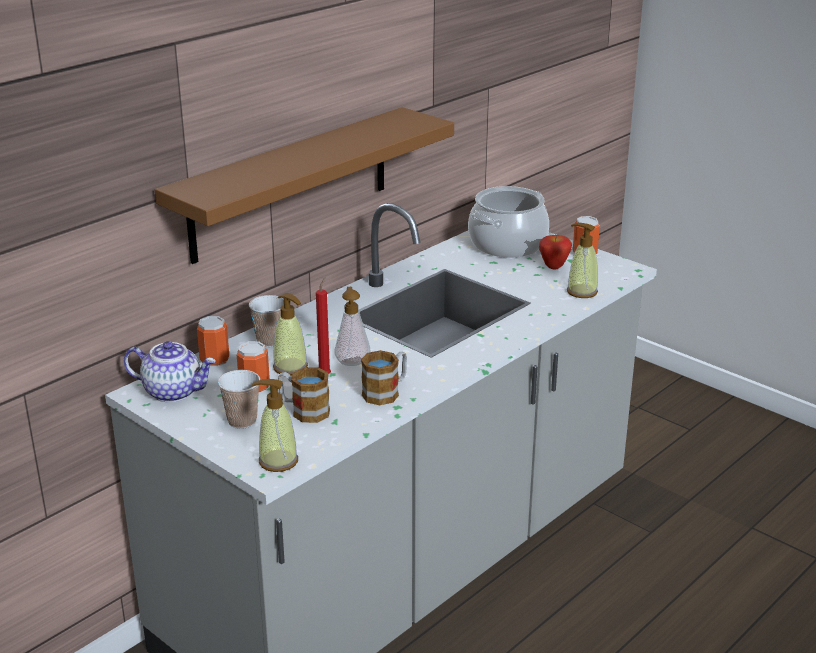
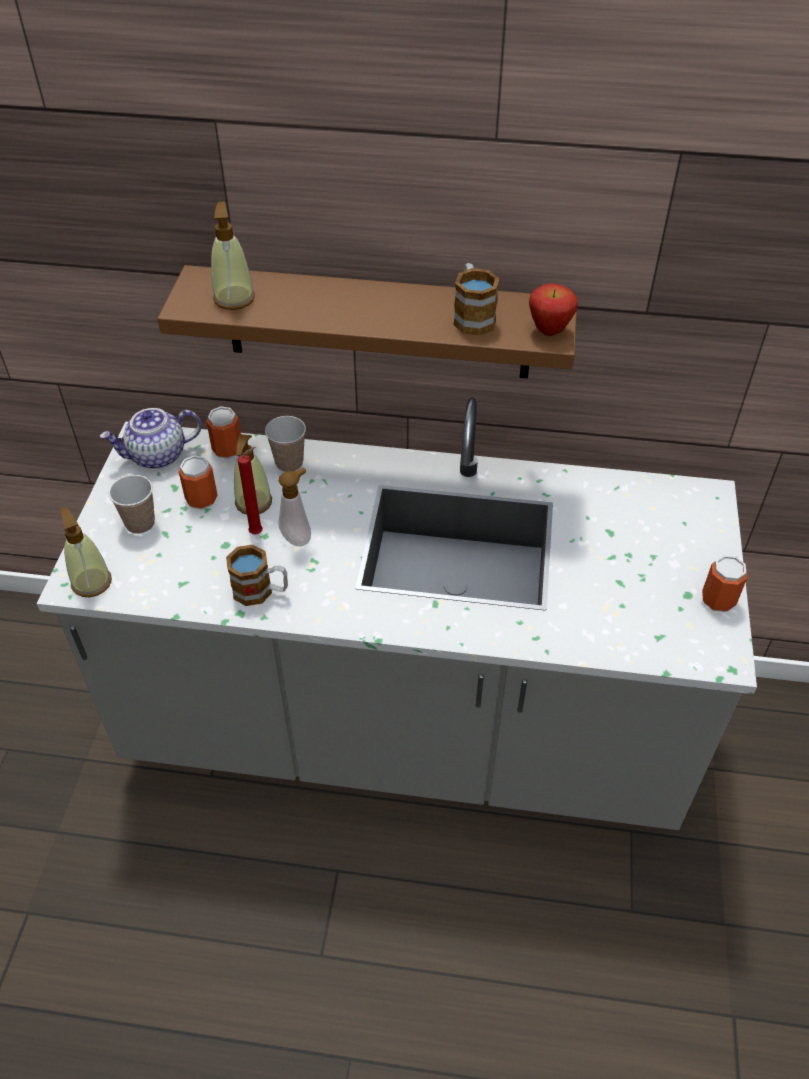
camera: 55 degrees right, 20 degrees up
teapot [124,341,216,402] -> teapot turned 90 degrees clockwise [100,408,202,469]
mug [278,367,330,423] -> mug moved to [453,263,499,336]
cooking pot [468,186,549,258] -> none
apple [539,235,572,269] -> apple moved to [529,283,578,336]
soap dispenser [567,223,598,298] -> soap dispenser moved to [211,201,255,310]

